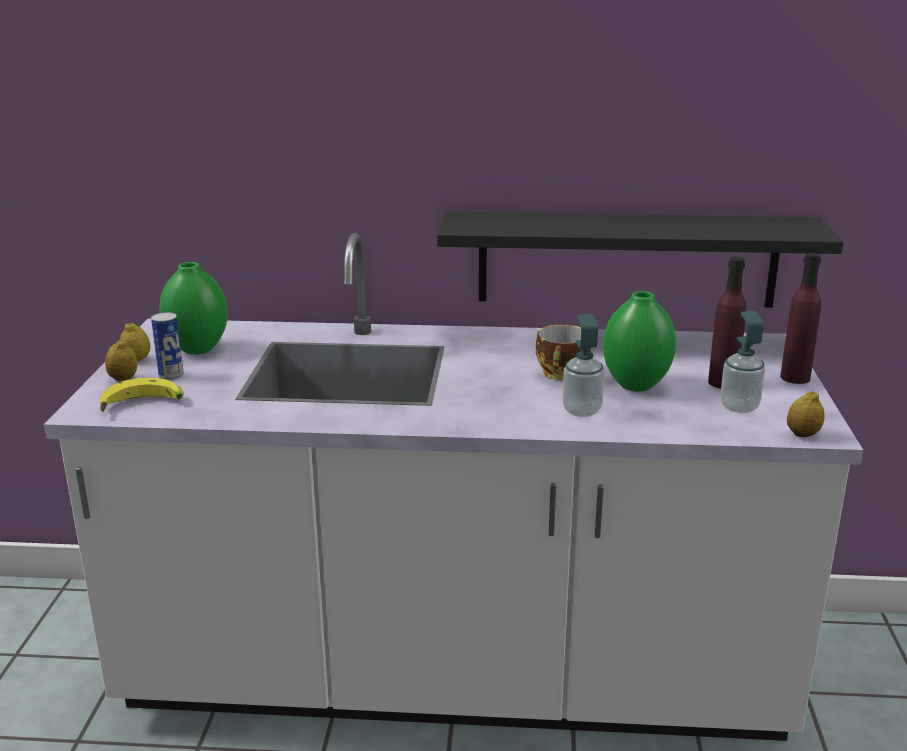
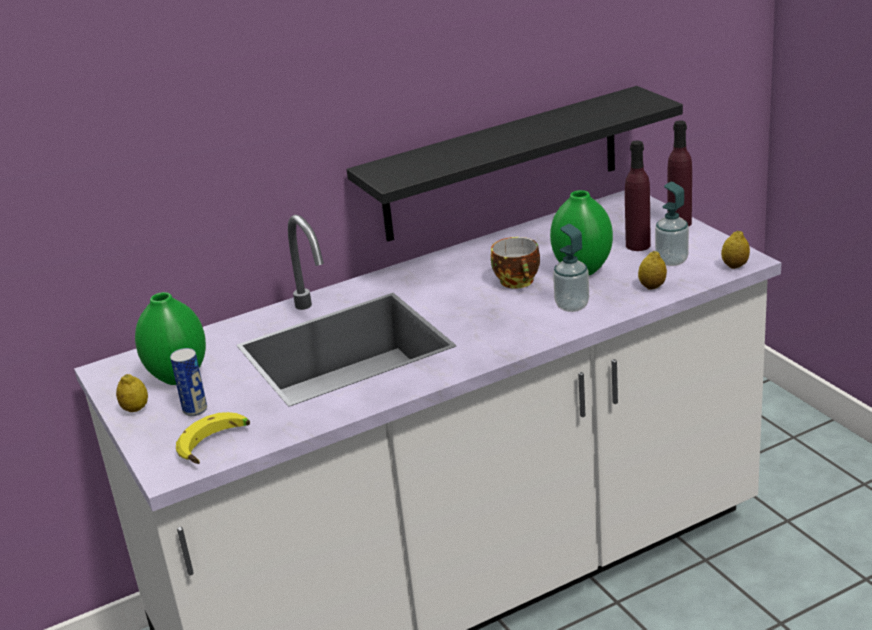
camera: 30 degrees left, 5 degrees up
lemon [105,339,137,381] -> lemon moved to [638,251,667,290]

